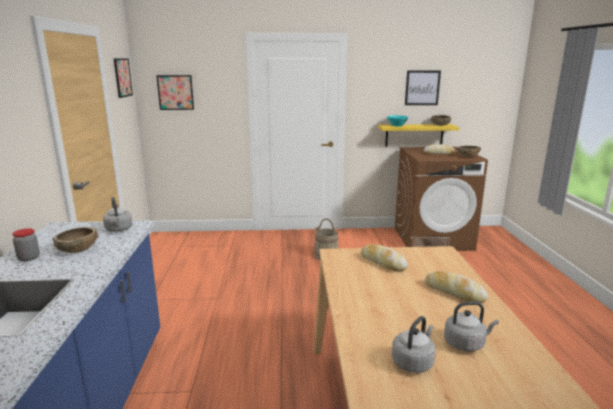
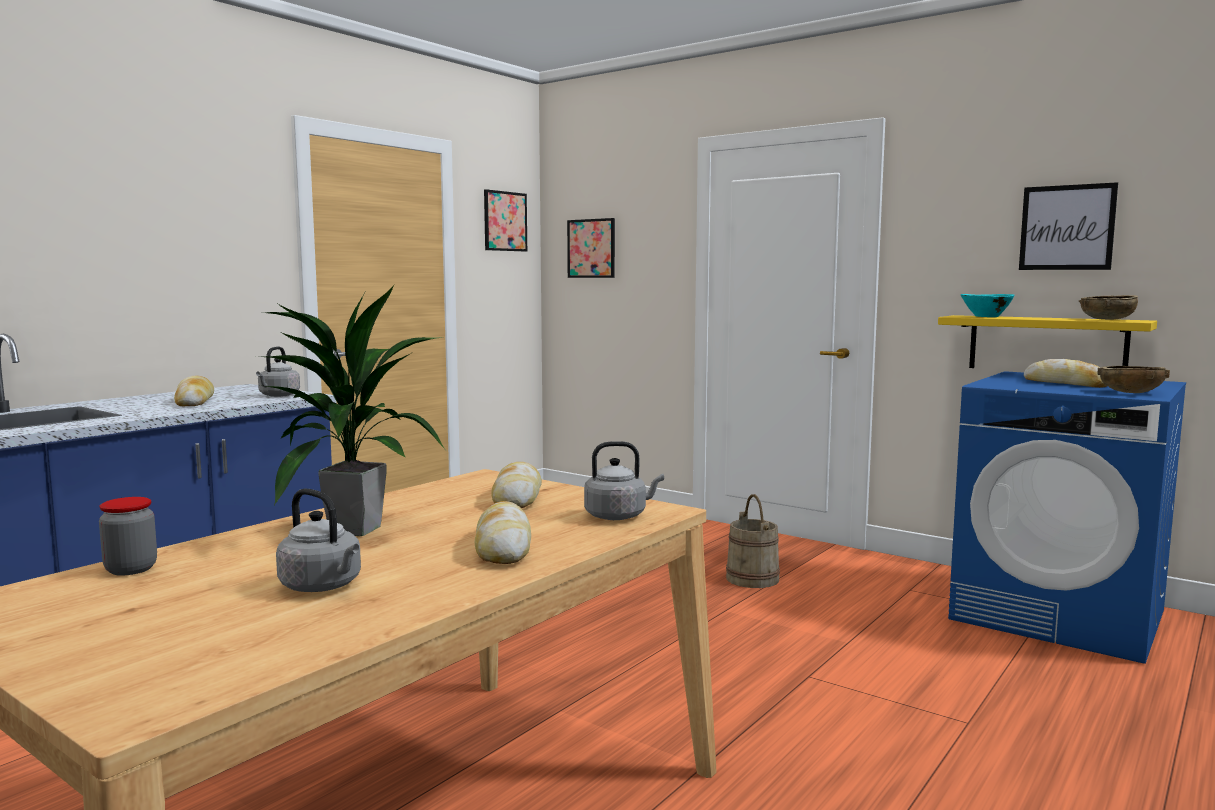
camera: 40 degrees right, 10 degrees down
jar [12,228,40,261] -> jar moved to [99,497,157,576]
brown bowl [52,227,99,253] -> bread [174,376,214,406]
grey kettle [392,316,436,373] -> grey kettle moved to [584,441,664,520]
brown washing machine [395,147,488,251] -> blue washing machine [948,371,1186,664]
none -> potted plant [257,285,445,536]

